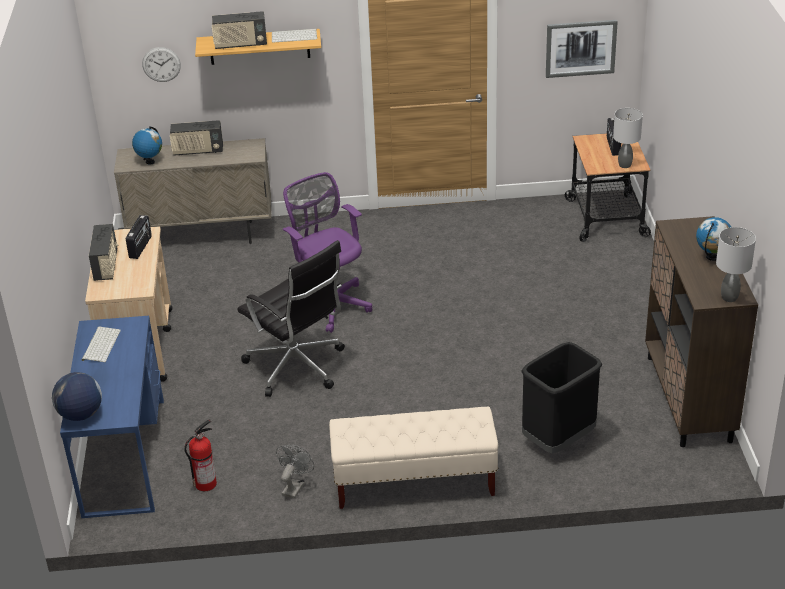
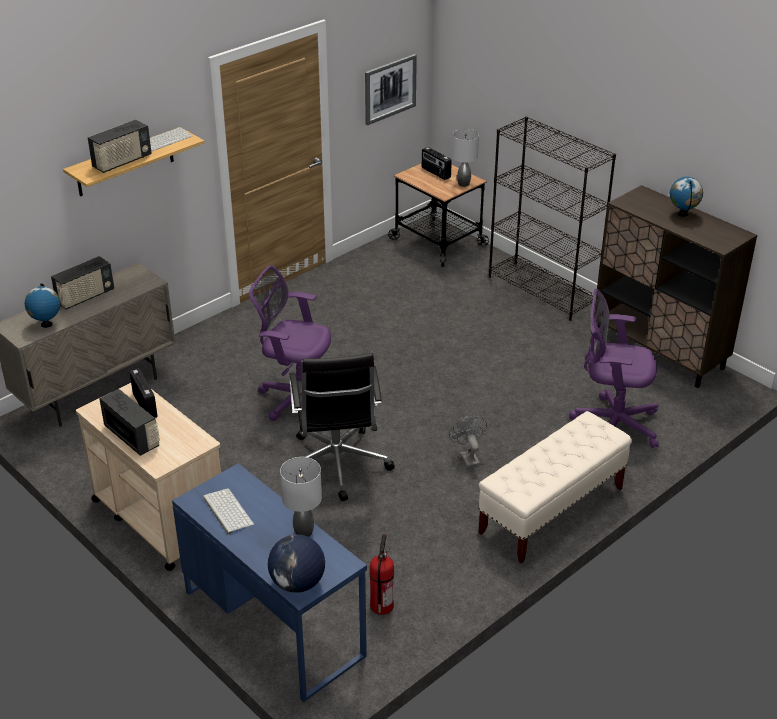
camera: 40 degrees left, 0 degrees up
wall clock [142,47,181,82] -> none
black office chair [237,240,345,397] -> black office chair turned 75 degrees clockwise [289,353,395,501]
grey fan [276,445,314,499] -> grey fan moved to [449,416,487,468]
black trash can [521,342,602,453] -> purple office chair [569,289,659,448]
grey table lamp [716,227,756,302] -> grey table lamp moved to [280,457,322,537]
none -> black bookcase [489,116,616,321]

